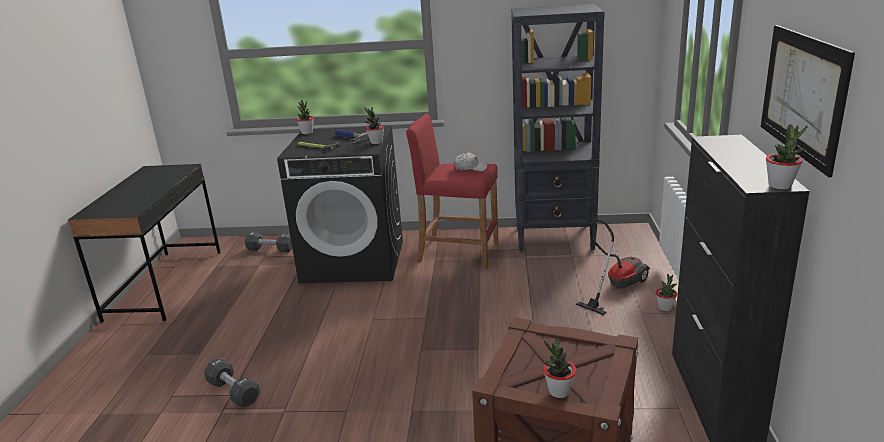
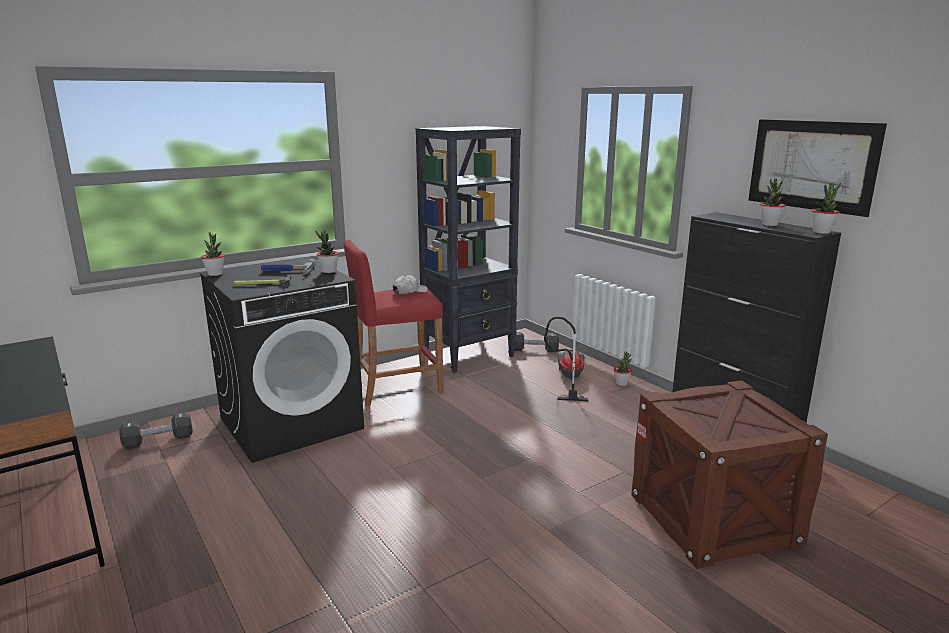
camera: 40 degrees left, 5 degrees down
black dumbbell [204,358,260,408] -> black dumbbell moved to [514,332,559,352]
potted plant [543,339,576,398] -> potted plant moved to [760,179,786,226]

